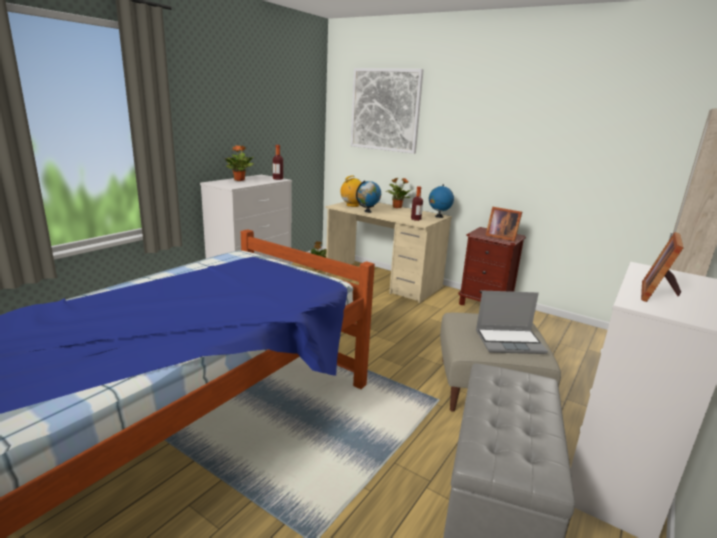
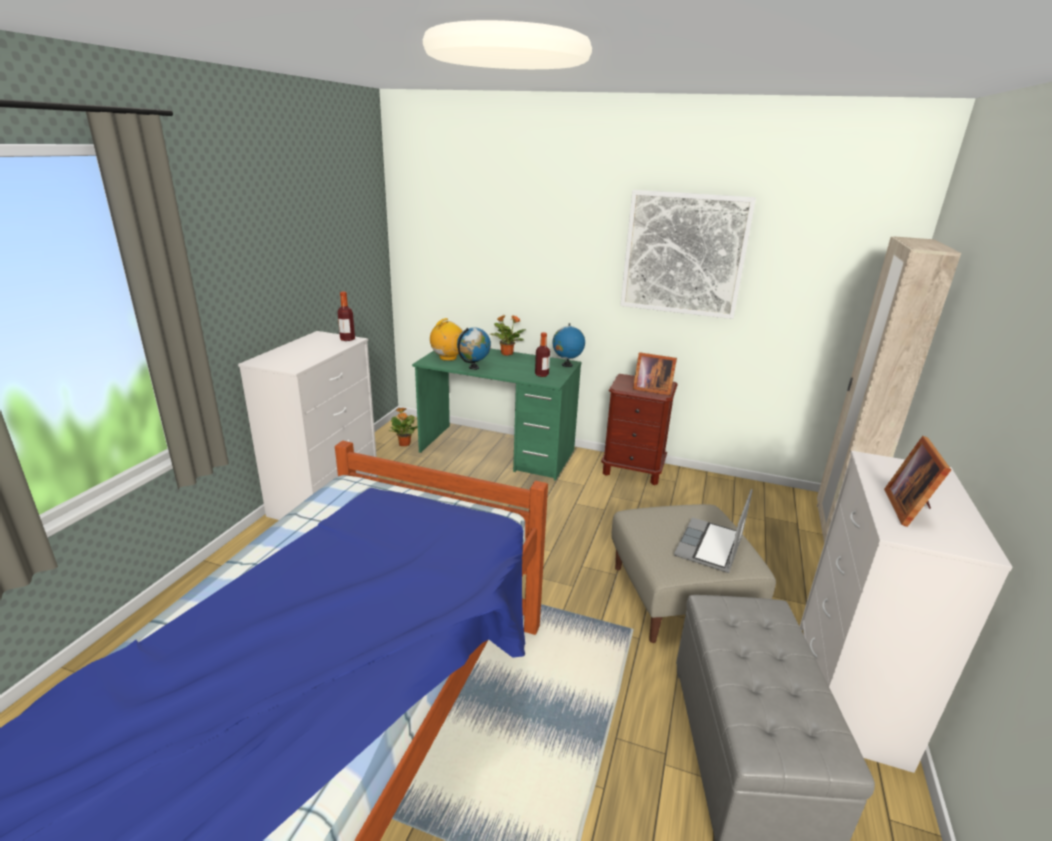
camera: 15 degrees left, 5 degrees up
potted plant [224,145,254,181] -> none
beige desk [325,202,452,303] -> green desk [412,349,582,481]
picture [350,68,424,154] -> picture moved to [620,190,756,319]
laptop [476,291,548,354] -> laptop turned 135 degrees clockwise [674,489,753,573]

